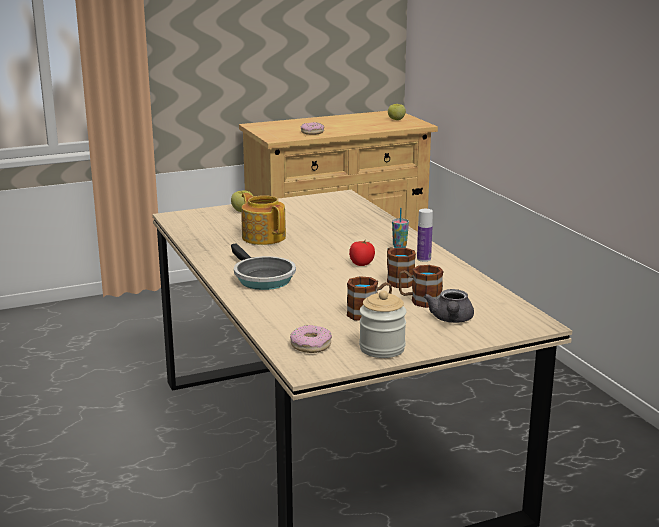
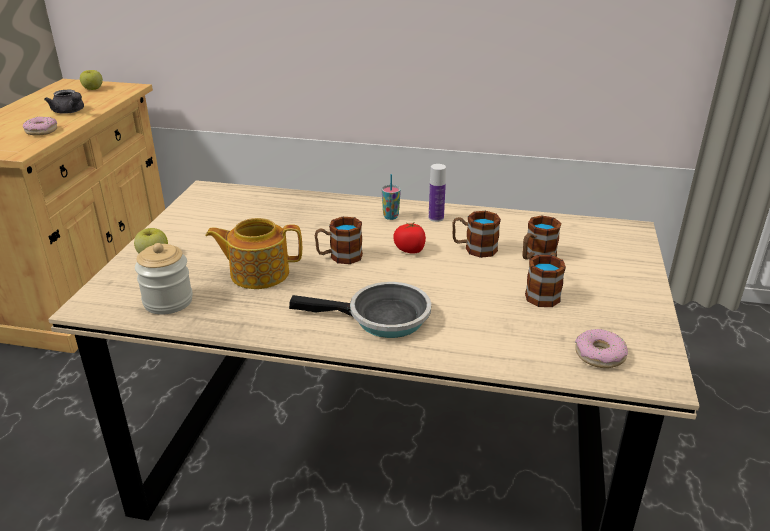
camera: 55 degrees left, 10 degrees up
jar [359,290,407,358] -> jar moved to [135,243,193,314]
grey teapot [424,289,474,323] -> grey teapot moved to [44,90,84,114]
none -> mug [315,217,363,264]

